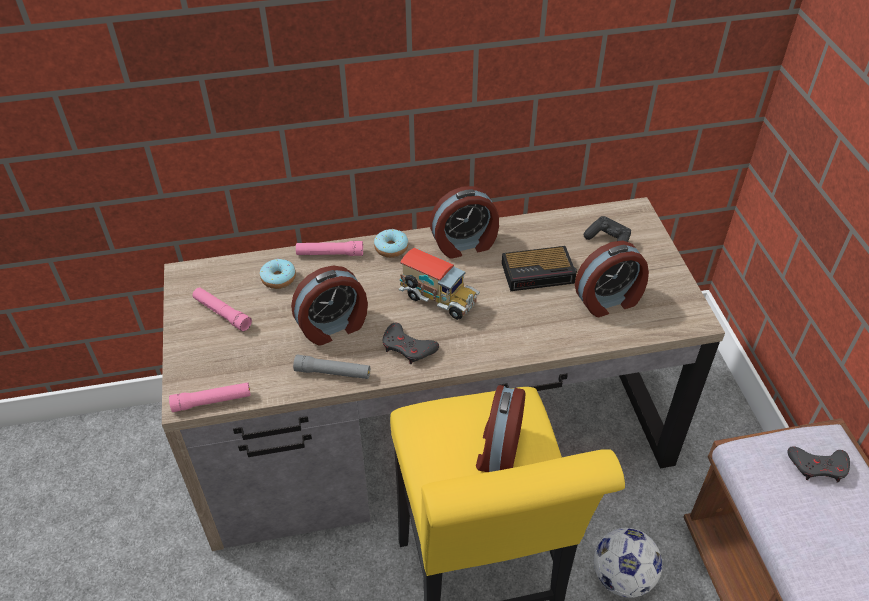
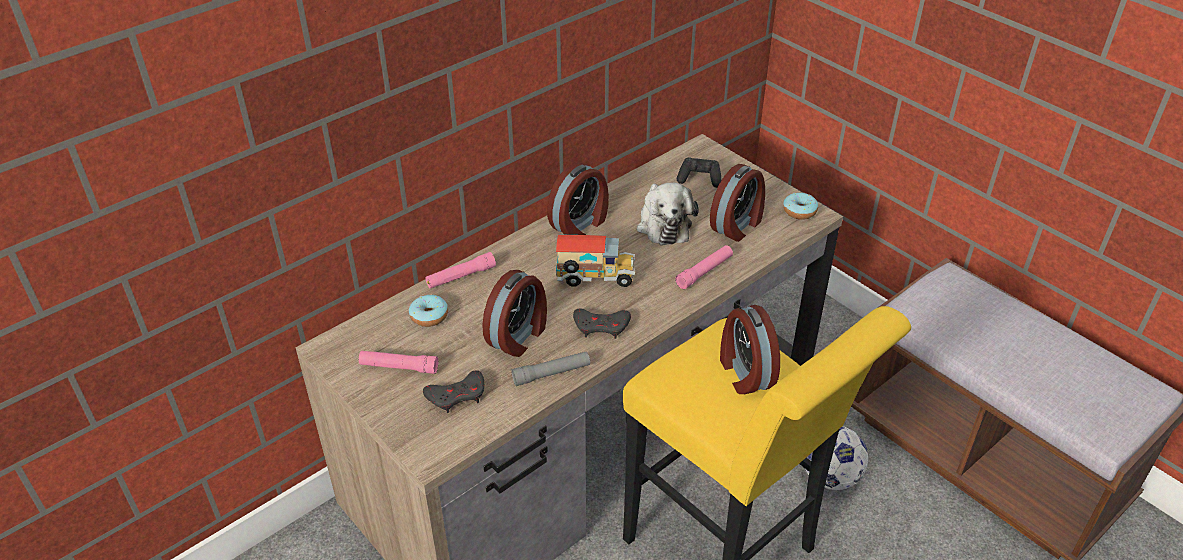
camera: 30 degrees left, 5 degrees down
pink flashlight [169,382,251,412] -> pink flashlight moved to [675,245,733,289]
donut [374,229,409,258] -> donut moved to [783,193,818,220]
alarm clock [502,246,577,291] -> plush toy [637,183,699,246]
grey game controller [788,446,850,482] -> grey game controller moved to [423,370,484,413]

